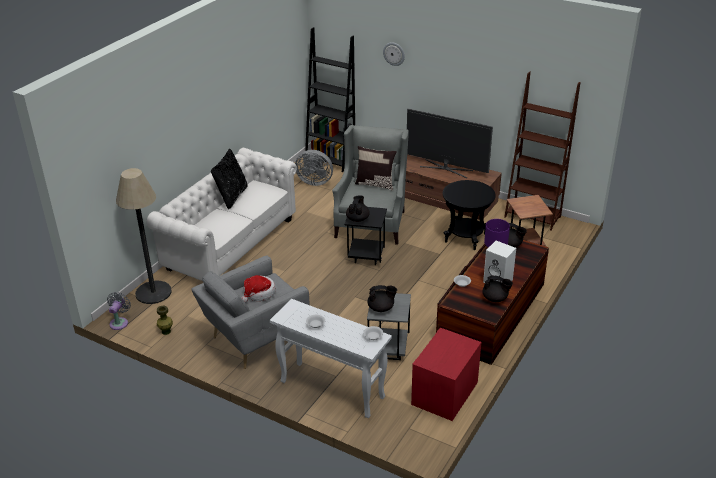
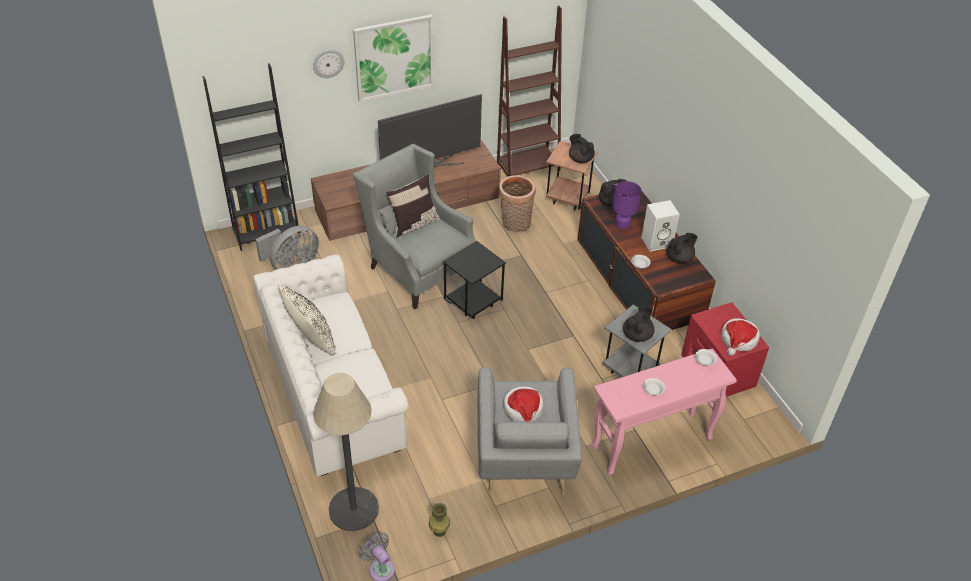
camera: 55 degrees left, 10 degrees up
black pillow [211,149,248,209] -> beige pillow [278,285,335,356]
white console table [270,299,392,418] -> pink console table [591,348,737,475]
black teapot [346,195,370,222] -> black teapot moved to [569,134,595,163]
black side table [443,180,496,250] -> basket [499,175,536,233]
none -> picture [353,14,434,102]
none -> hat [721,318,760,356]

